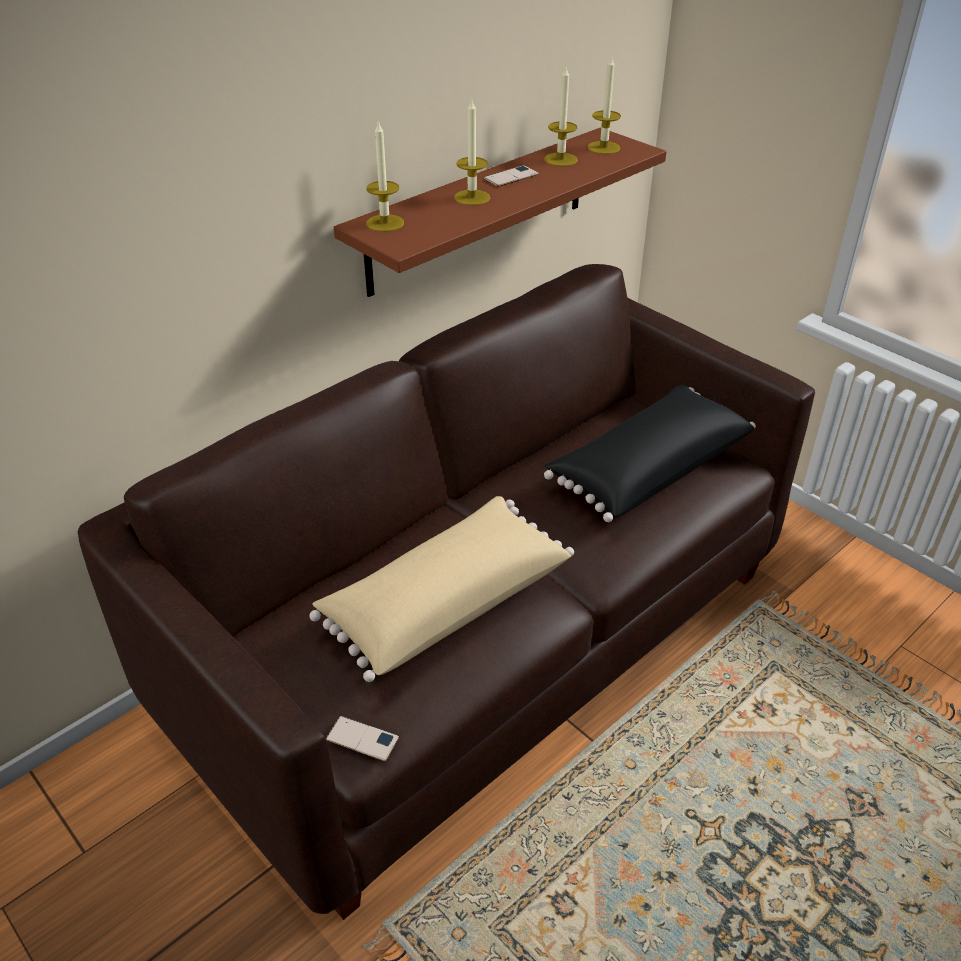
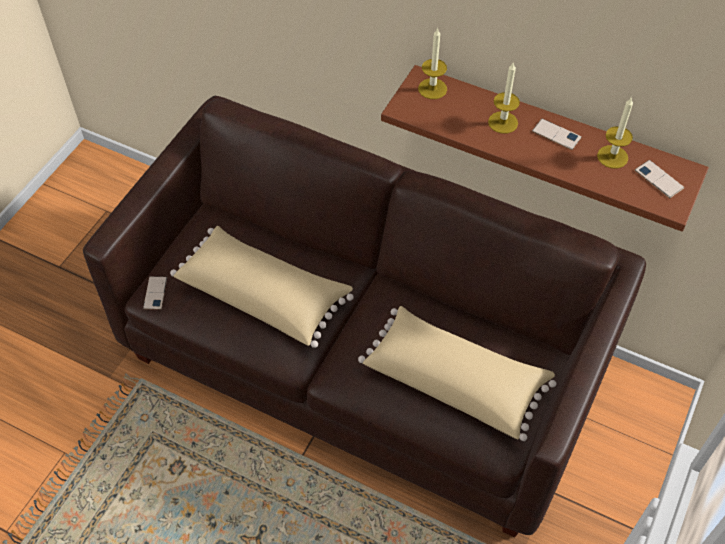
camera: 70 degrees right, 15 degrees up
black pillow [544,385,756,522] -> beige pillow [358,306,556,441]
candle [587,55,621,154] -> phone [635,160,684,198]

